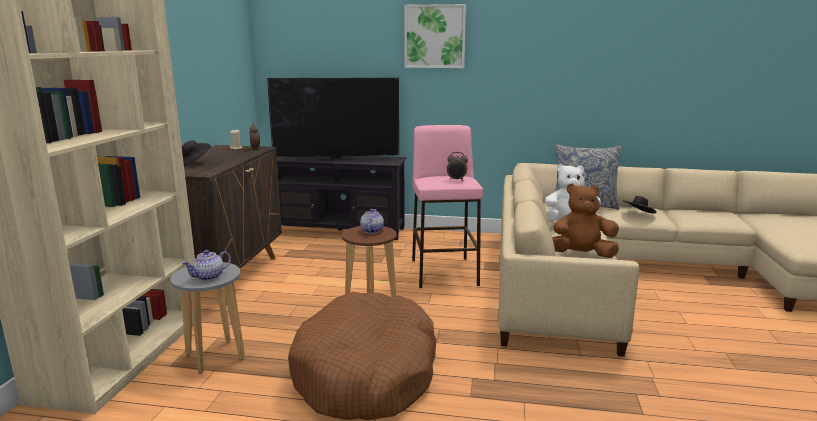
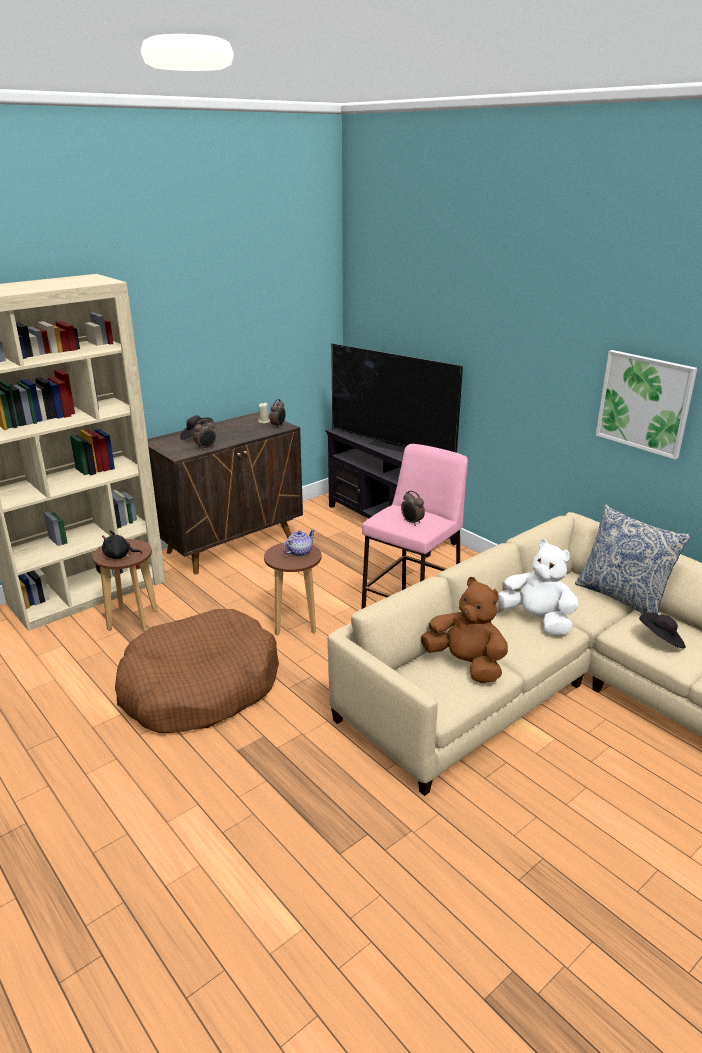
camera: 40 degrees right, 10 degrees up
grey stool [170,262,245,374] -> brown stool [92,539,158,632]
teapot [182,250,231,281] -> black plush toy [102,530,142,559]
picture [404,4,466,68] -> picture moved to [596,350,697,459]
none -> alarm clock [194,419,216,450]

